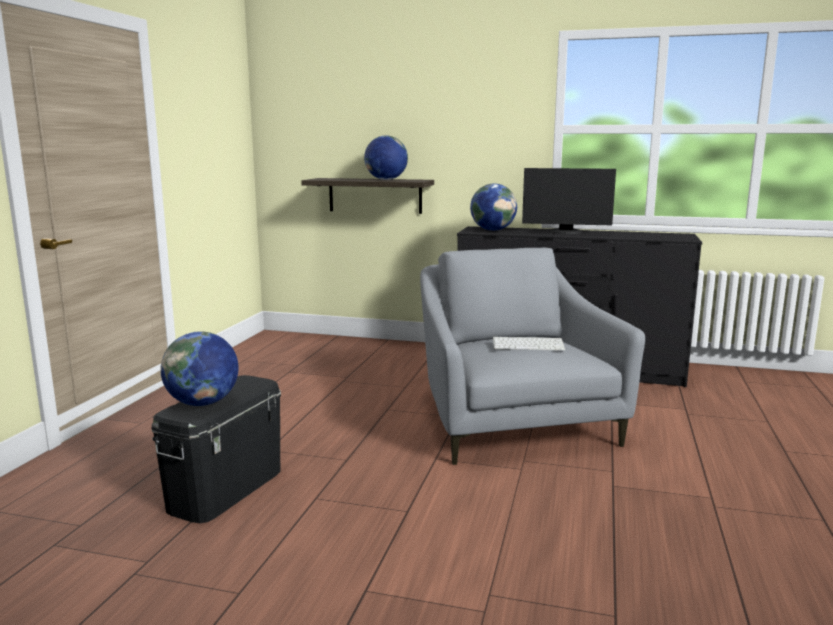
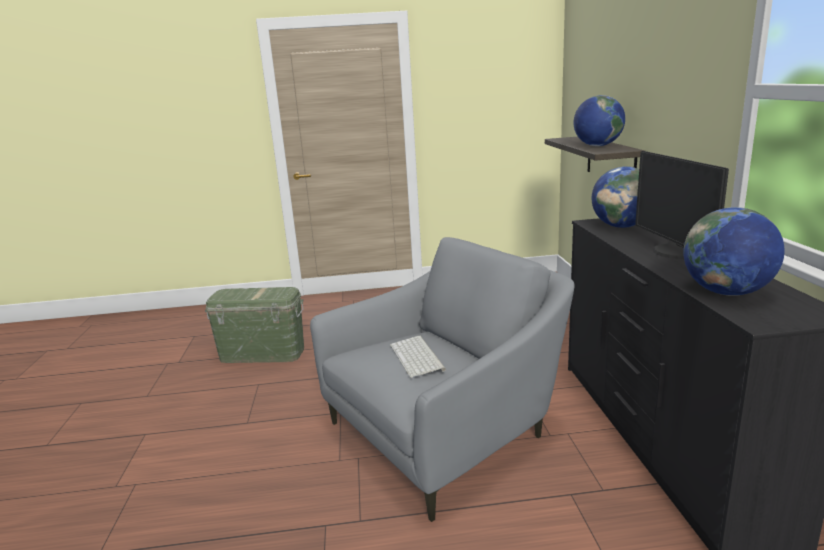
camera: 70 degrees right, 5 degrees up
black storage box [152,375,281,523] -> green storage box [205,287,304,363]
globe [160,331,239,406] -> globe moved to [683,207,785,296]

